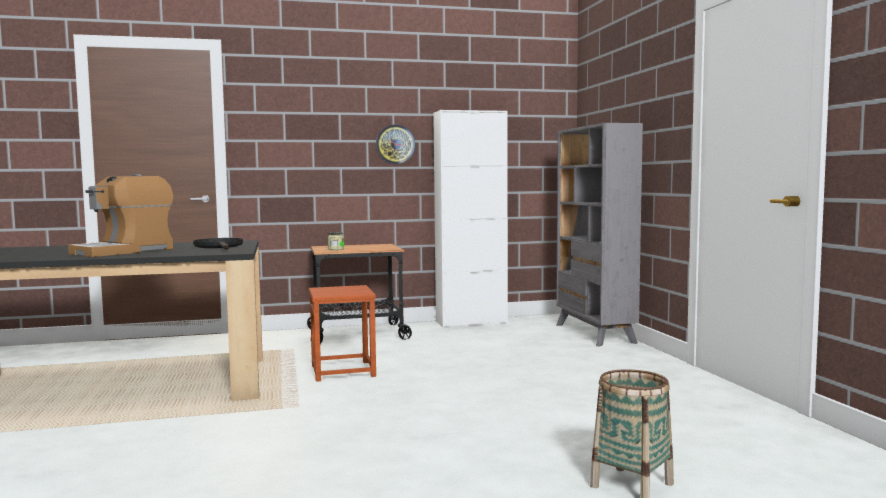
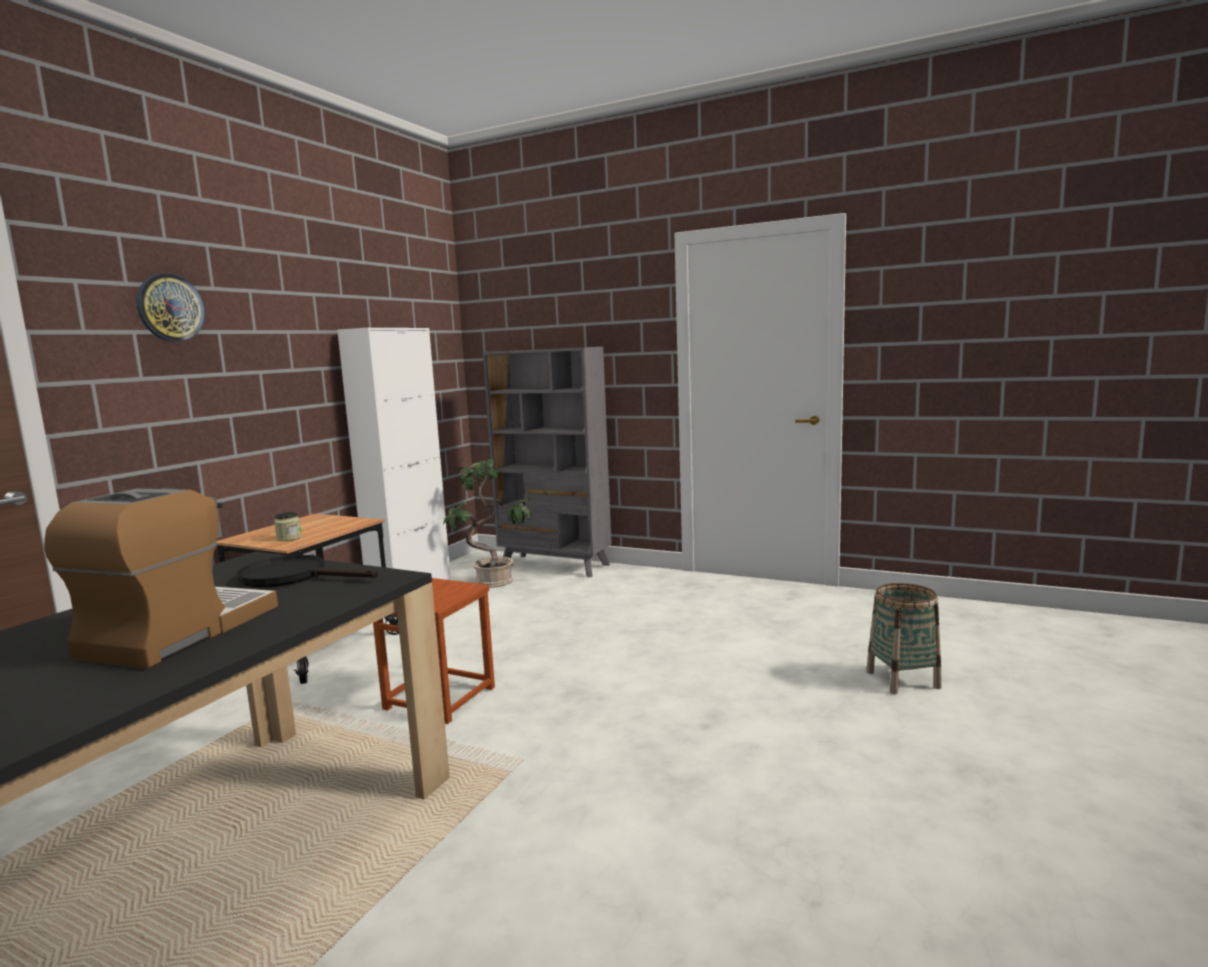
camera: 50 degrees left, 5 degrees up
coffee machine [68,174,174,257] -> coffee machine turned 150 degrees counterclockwise [44,488,278,669]
wall clock [376,124,415,164] -> wall clock moved to [136,273,205,342]
none -> potted plant [444,458,533,588]

